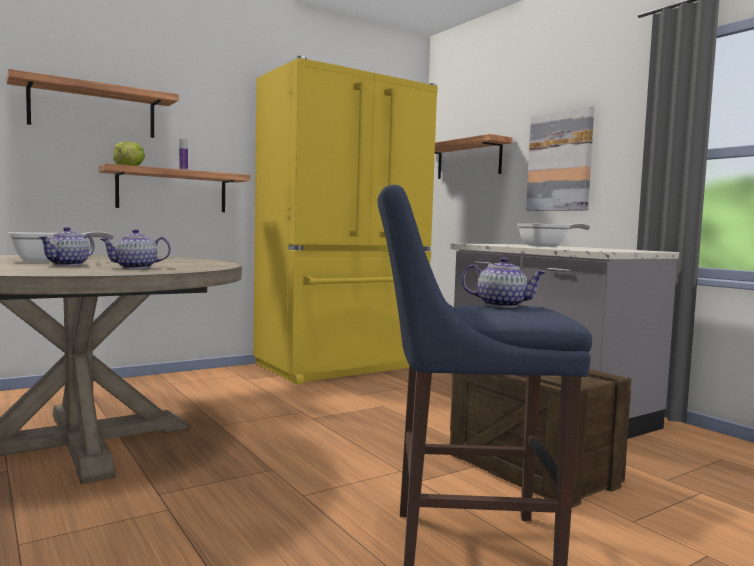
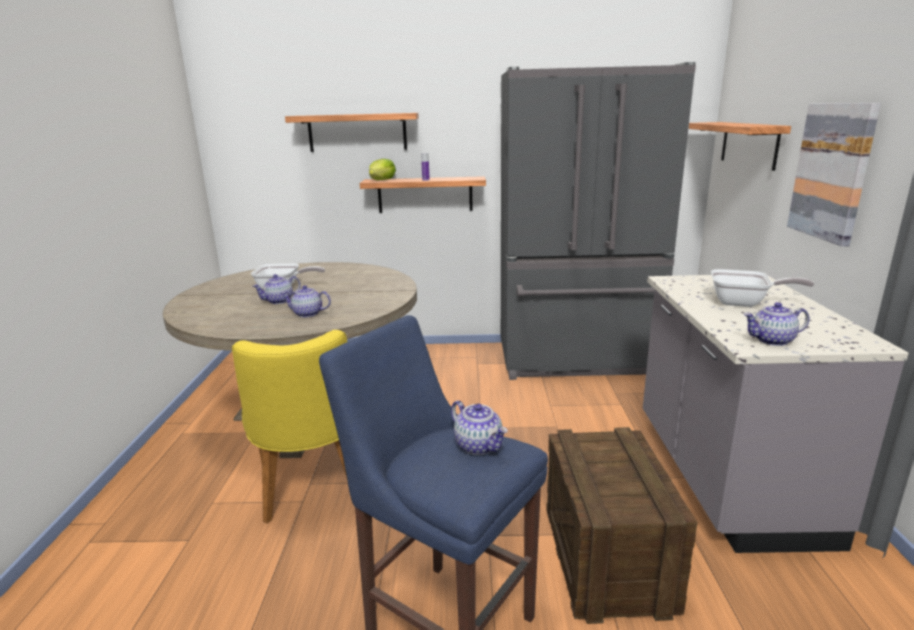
camera: 35 degrees right, 15 degrees up
yellow fridge [253,56,438,385] -> grey fridge [501,62,696,380]
none -> yellow chair [232,330,347,523]
none -> teapot [743,302,809,346]

